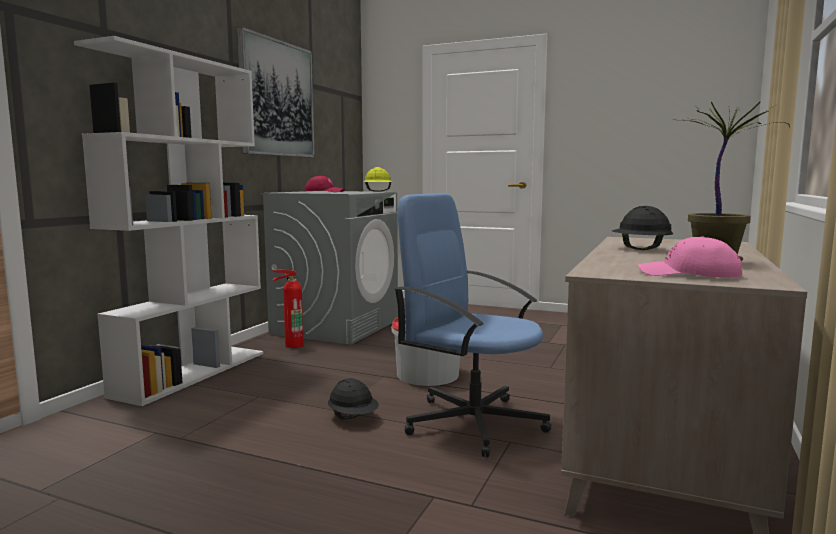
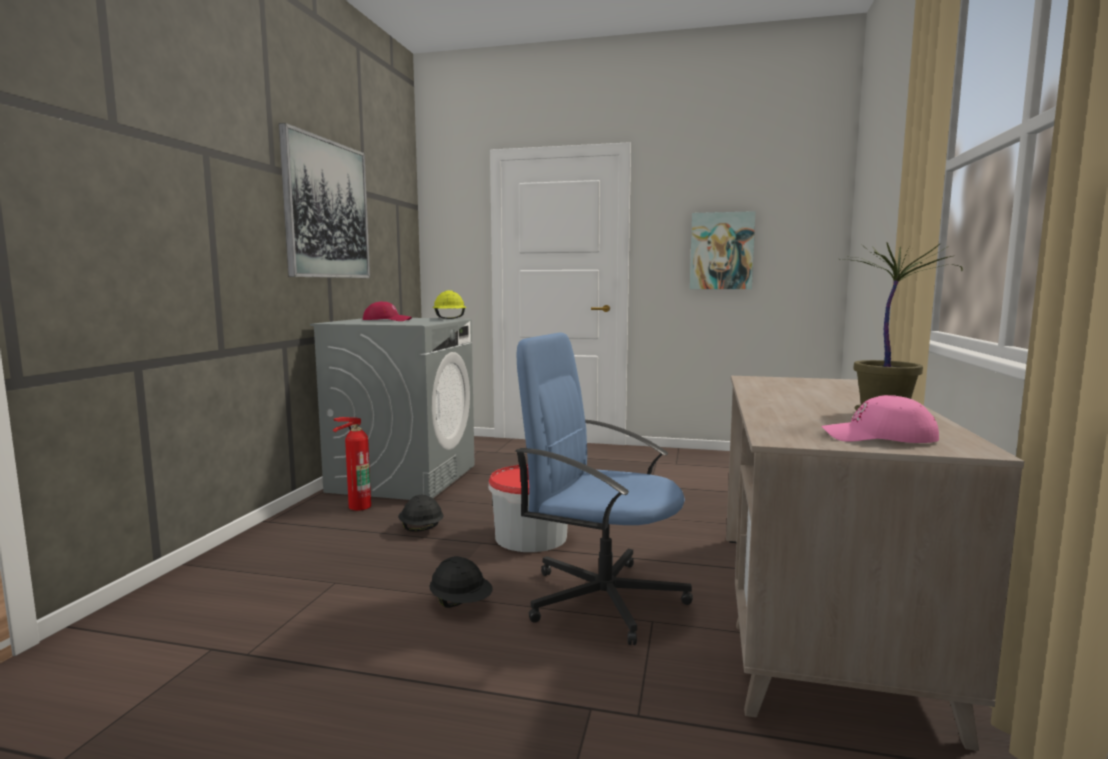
camera: 10 degrees left, 0 degrees up
white bookcase [74,36,264,406] -> none
black hard hat [612,206,673,250] -> black hard hat moved to [398,495,443,532]
none -> picture [690,211,756,289]

